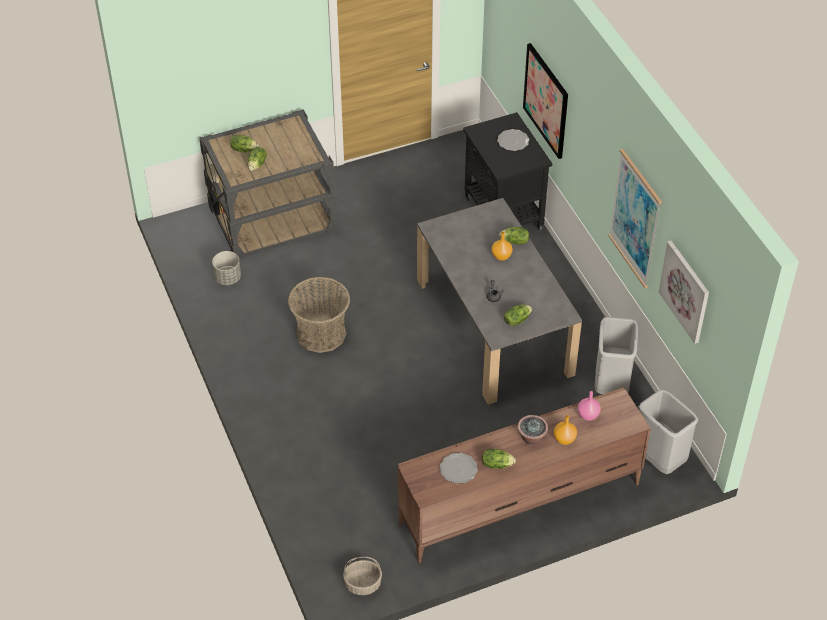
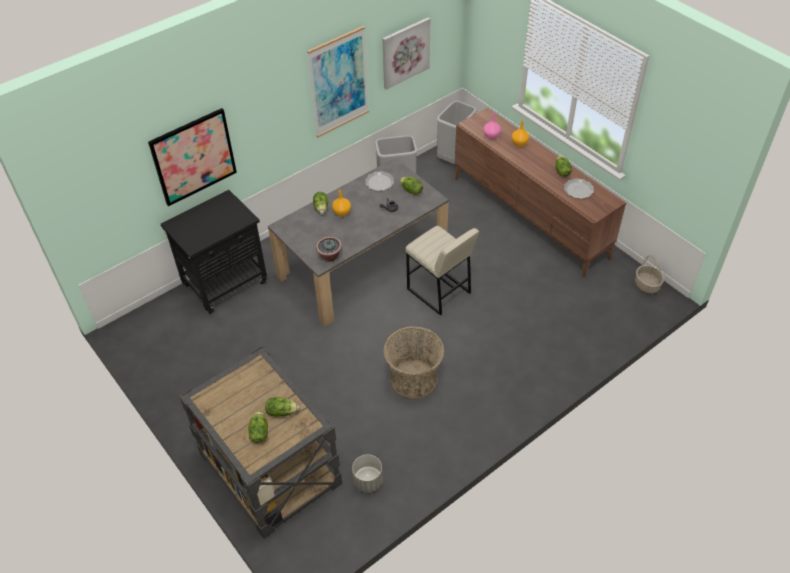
camera: 105 degrees left, 0 degrees up
plate [497,129,529,151] -> plate moved to [365,171,394,191]
potted plant [517,415,548,445] -> potted plant moved to [316,237,342,262]
none -> beige chair [405,226,479,316]

